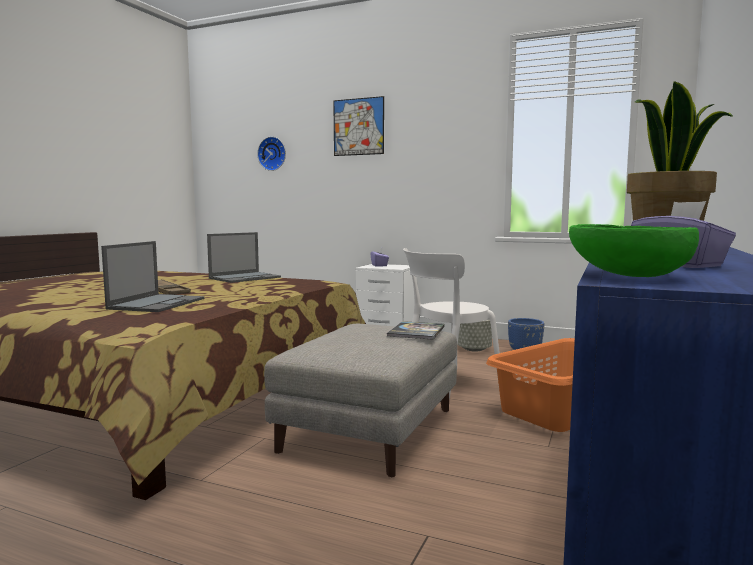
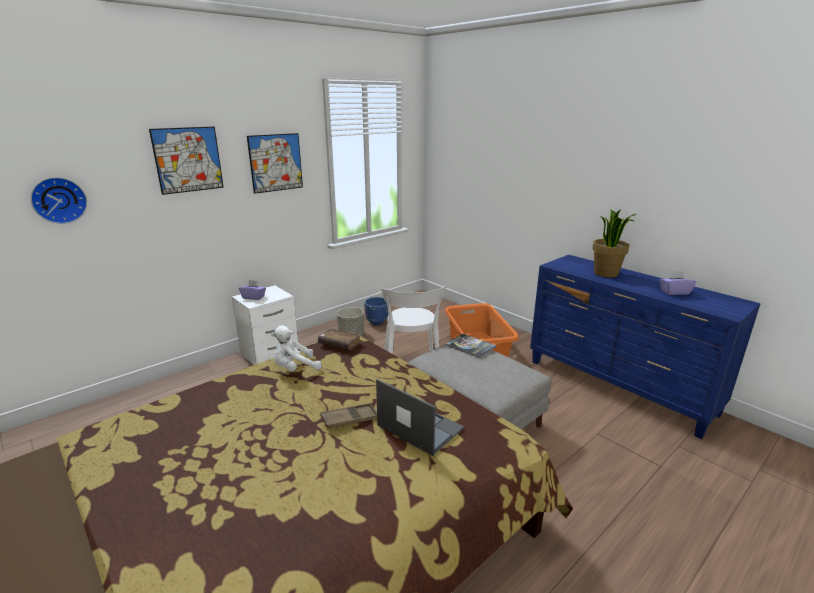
camera: 65 degrees left, 15 degrees up
laptop [207,232,281,283] -> white plush toy [271,325,322,371]
green bowl [569,224,699,277] -> none
none -> picture [247,133,303,194]
none -> brown book [318,328,362,350]

